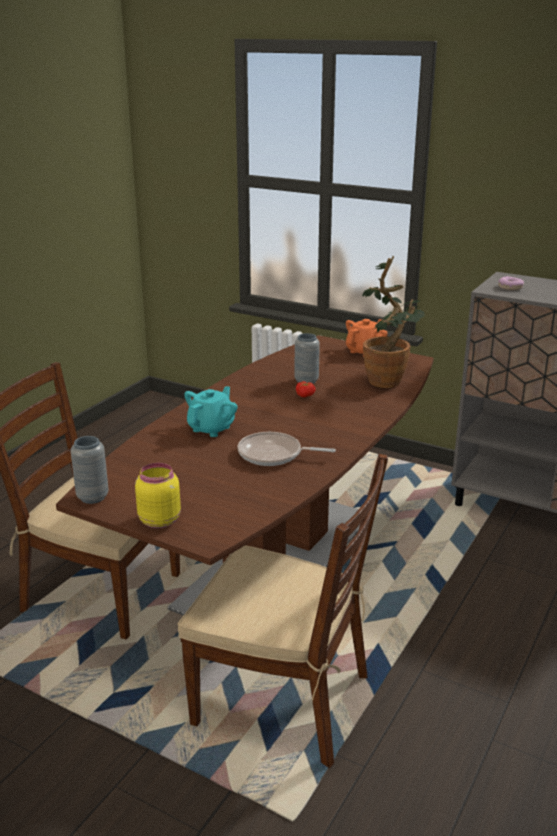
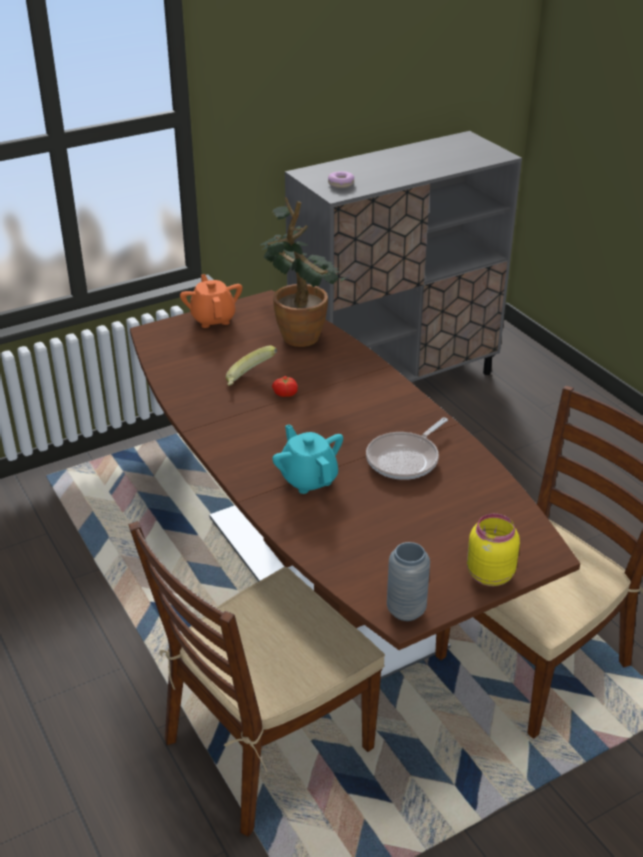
camera: 60 degrees left, 10 degrees up
grey vase [294,333,320,384] -> banana [226,346,277,386]

